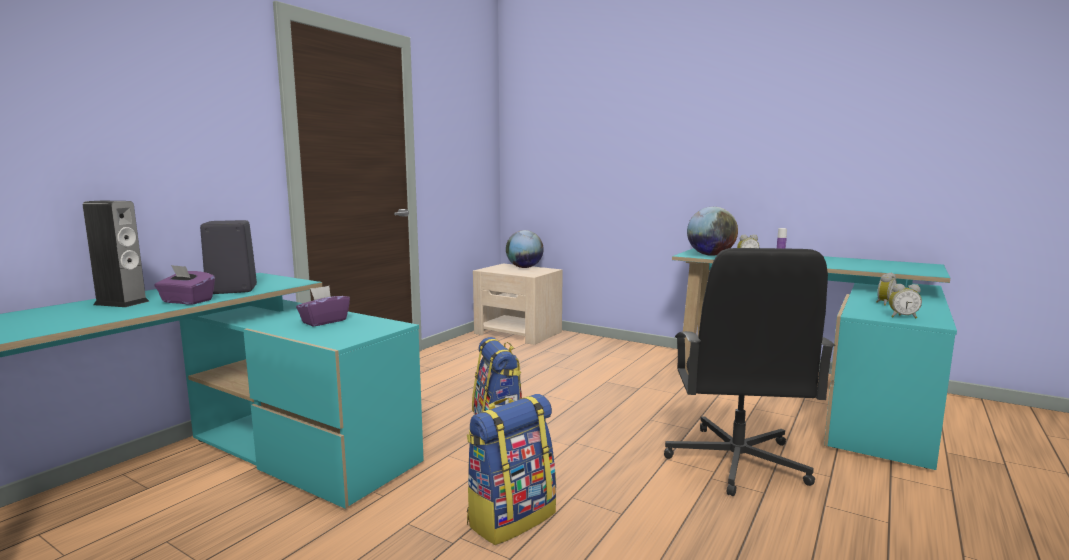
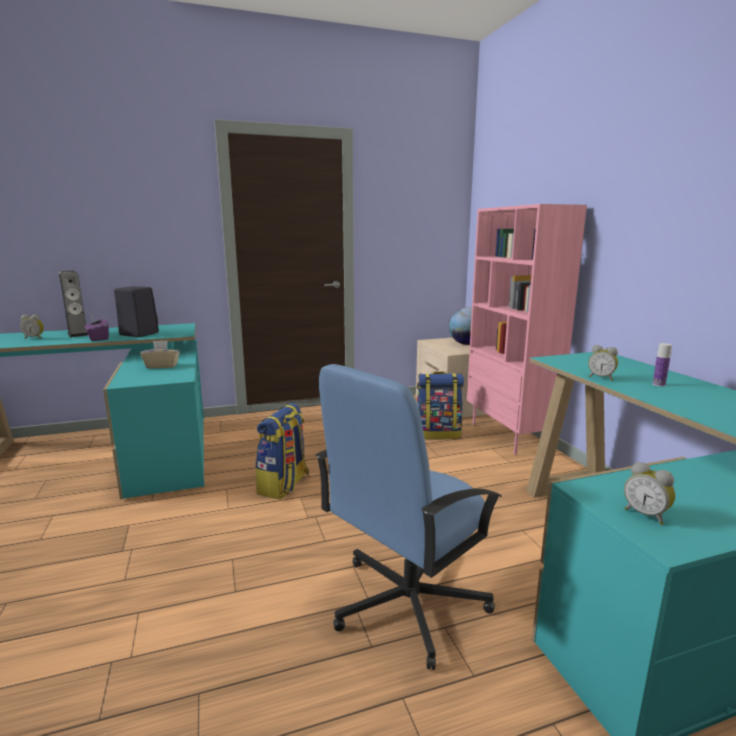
camera: 40 degrees right, 5 degrees up
purple tissue box [296,286,350,326] -> beige tissue box [140,340,180,369]
backpack [467,394,556,545] -> backpack moved to [416,372,464,440]
black office chair [664,248,835,496] -> blue office chair [315,364,502,670]
globe [687,207,738,256] -> none
alarm clock [876,273,897,306] -> alarm clock moved to [20,315,44,339]
none -> pink bookcase [467,204,587,455]

